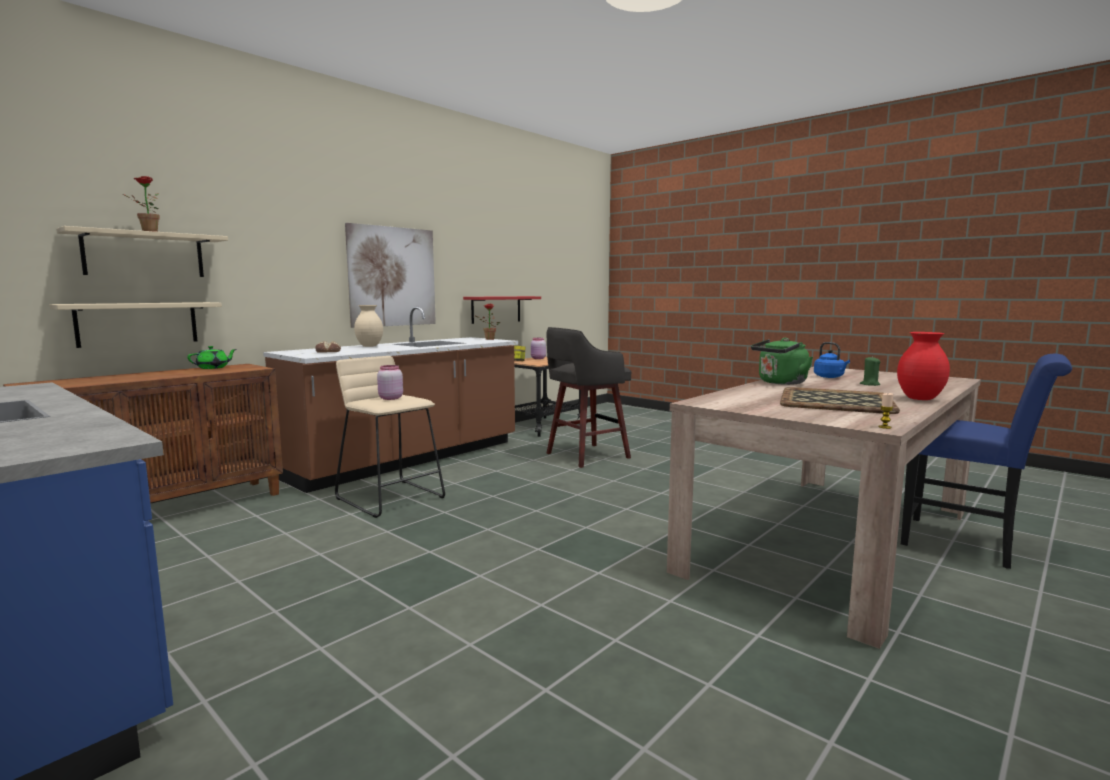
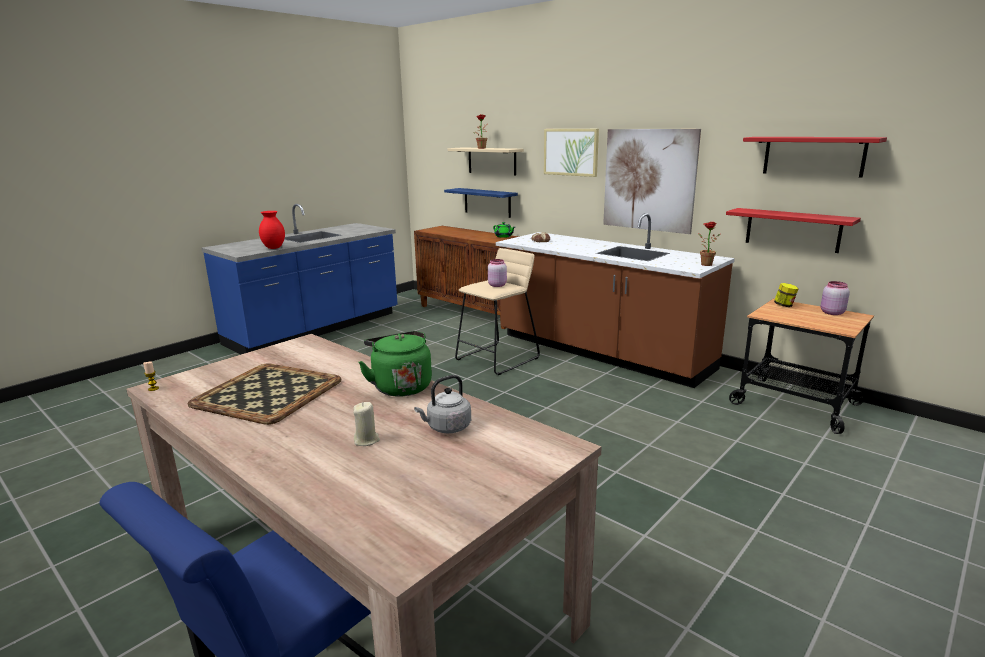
camera: 90 degrees right, 10 degrees up
beige shelf [50,302,222,348] -> blue shelf [444,188,518,218]
beige vase [354,305,383,347] -> none
grey stool [547,327,631,468] -> none
blue kettle [814,342,850,378] -> grey kettle [414,375,471,433]
green candle [860,356,880,386] -> beige candle [353,402,380,446]
red vase [897,332,950,400] -> red vase moved to [259,211,285,249]
none -> picture [544,129,599,177]
none -> red shelf [743,137,887,178]

